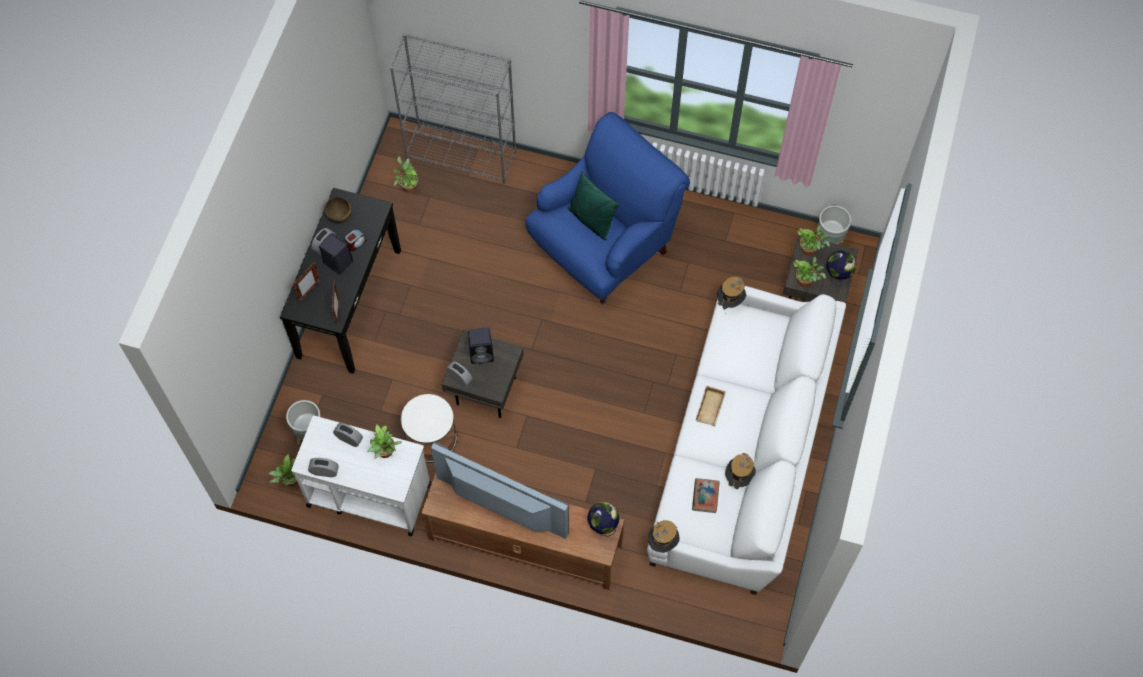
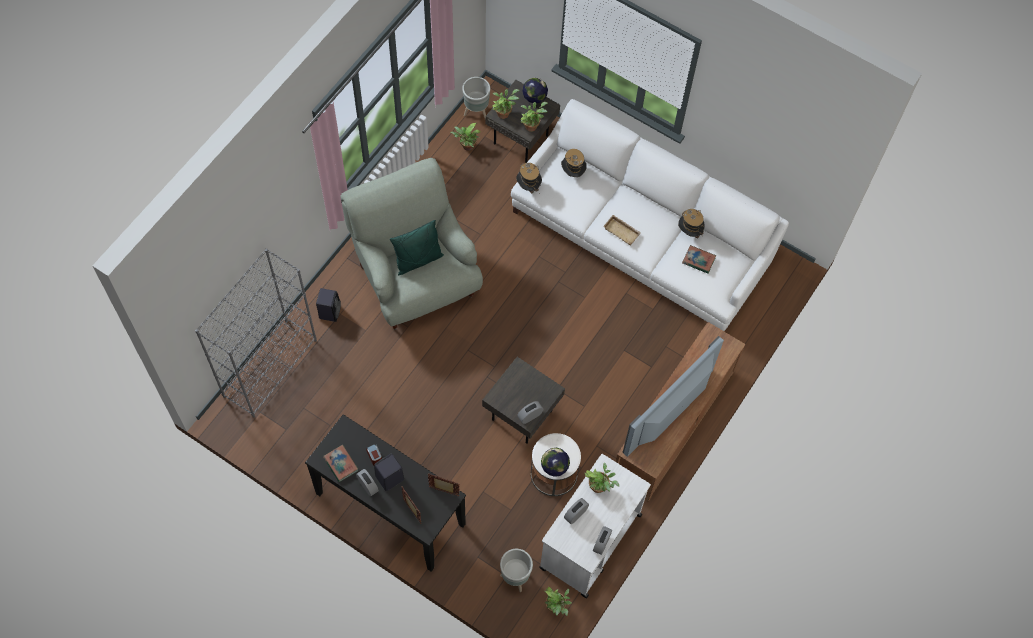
camera: 75 degrees left, 0 degrees up
brown bowl [324,197,352,223] -> book [323,445,358,482]
potted plant [393,156,419,193] -> potted plant moved to [450,123,481,151]
black speaker [468,327,494,364] -> black speaker moved to [316,288,341,322]
blue armchair [525,112,690,305] -> grey armchair [341,158,483,330]
globe [587,502,620,537] -> globe moved to [541,448,570,477]
hat [648,520,680,553] -> hat moved to [561,149,587,177]

